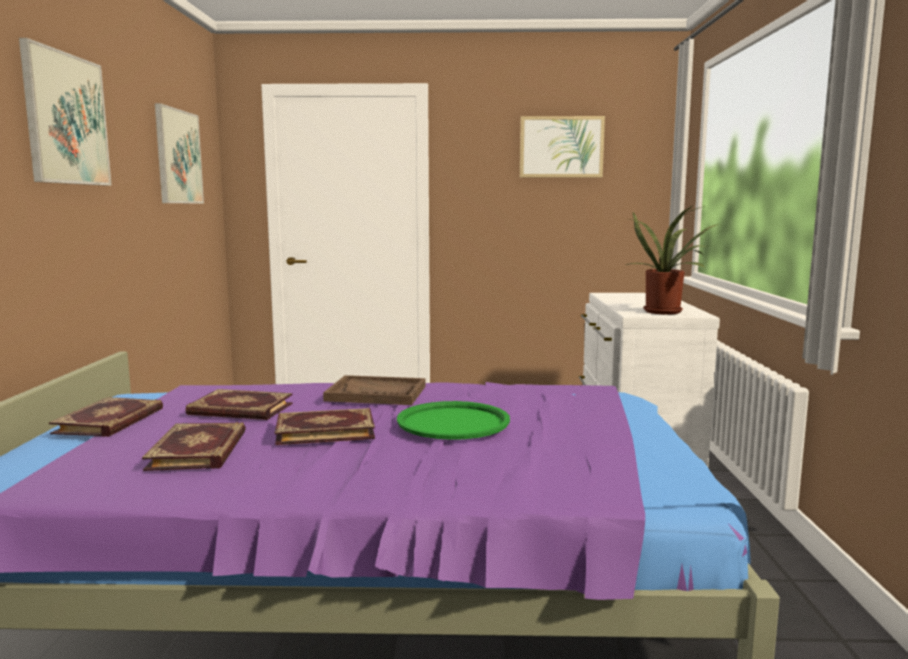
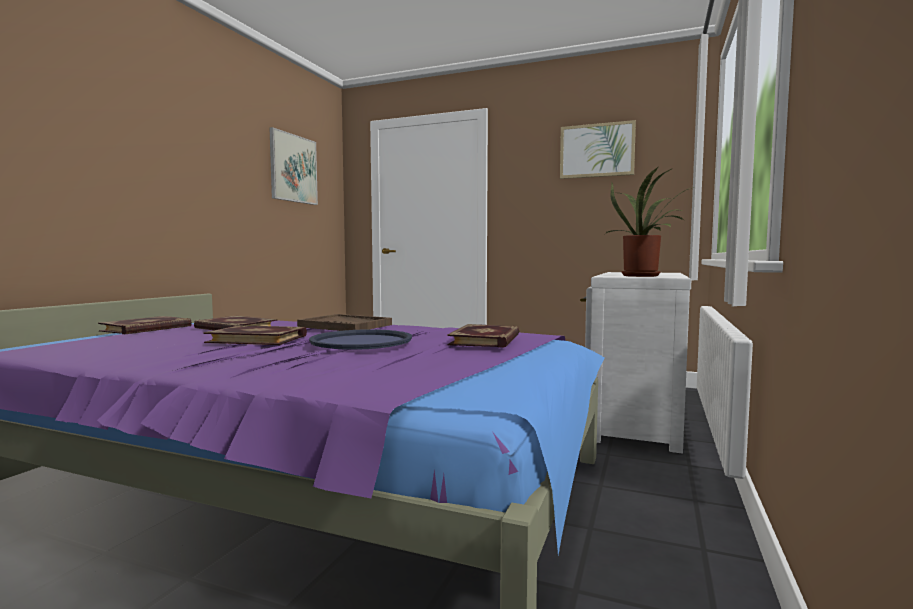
camera: 20 degrees right, 5 degrees down
picture [19,38,111,185] -> none
book [142,422,246,471] -> book moved to [448,324,519,348]
green tray [397,401,510,440] -> blue tray [309,329,412,350]

